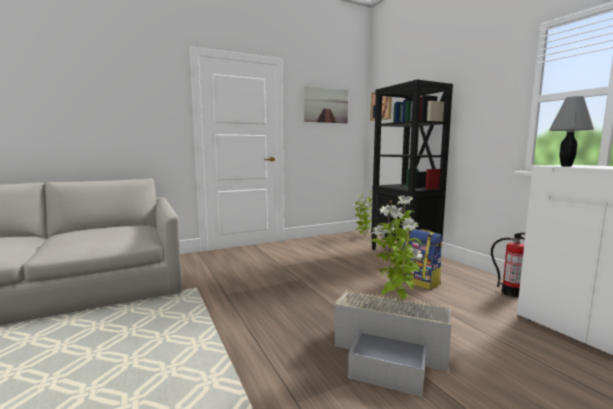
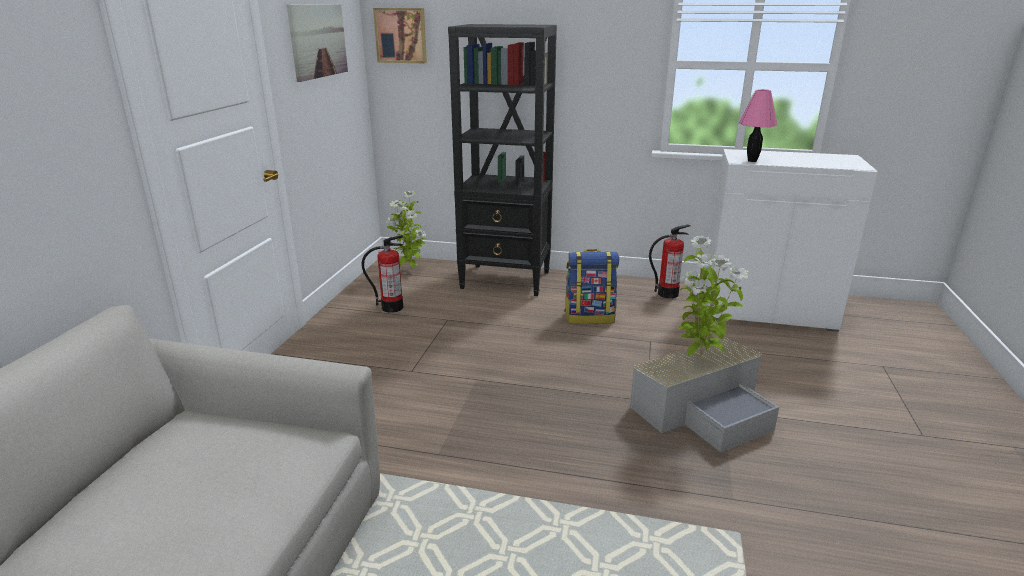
camera: 50 degrees left, 15 degrees up
grey table lamp [549,96,594,167] -> pink table lamp [739,89,777,162]
none -> fire extinguisher [361,235,403,313]

